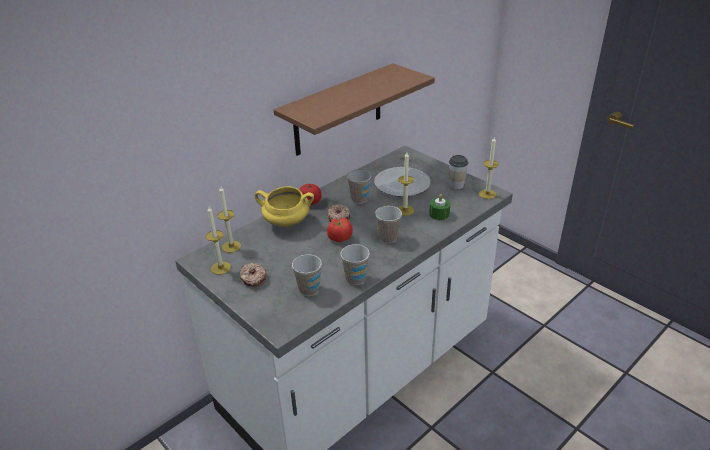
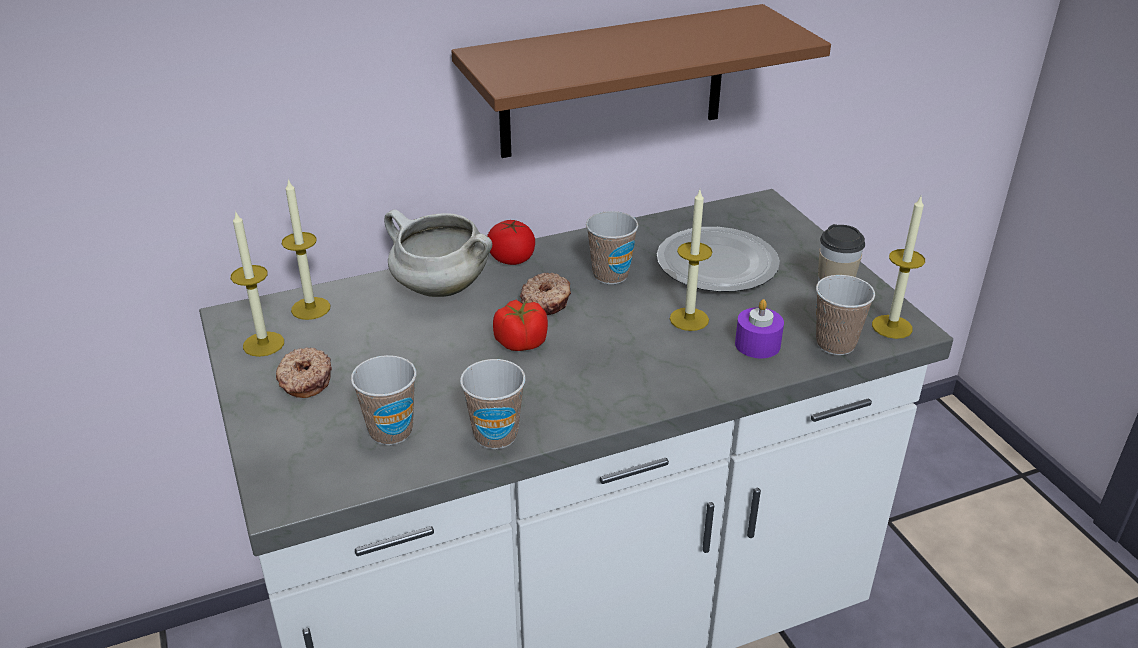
camera: 20 degrees right, 0 degrees up
yellow cooking pot [255,187,314,228] -> white cooking pot [384,209,492,297]
cup [375,206,402,243] -> cup moved to [816,275,875,355]
green candle [429,194,450,220] -> purple candle [735,299,784,358]

